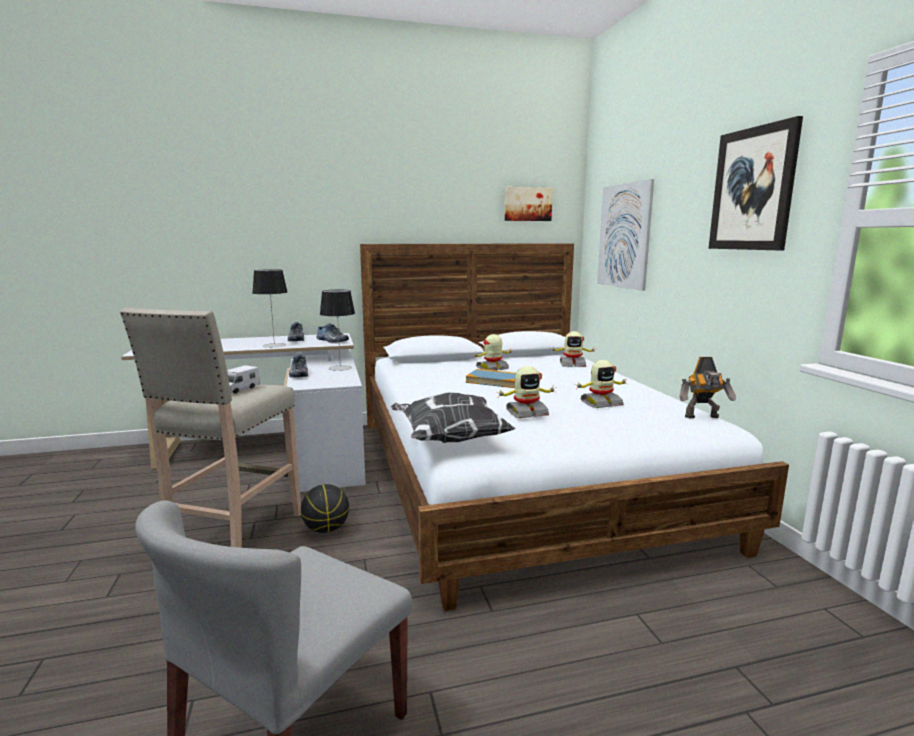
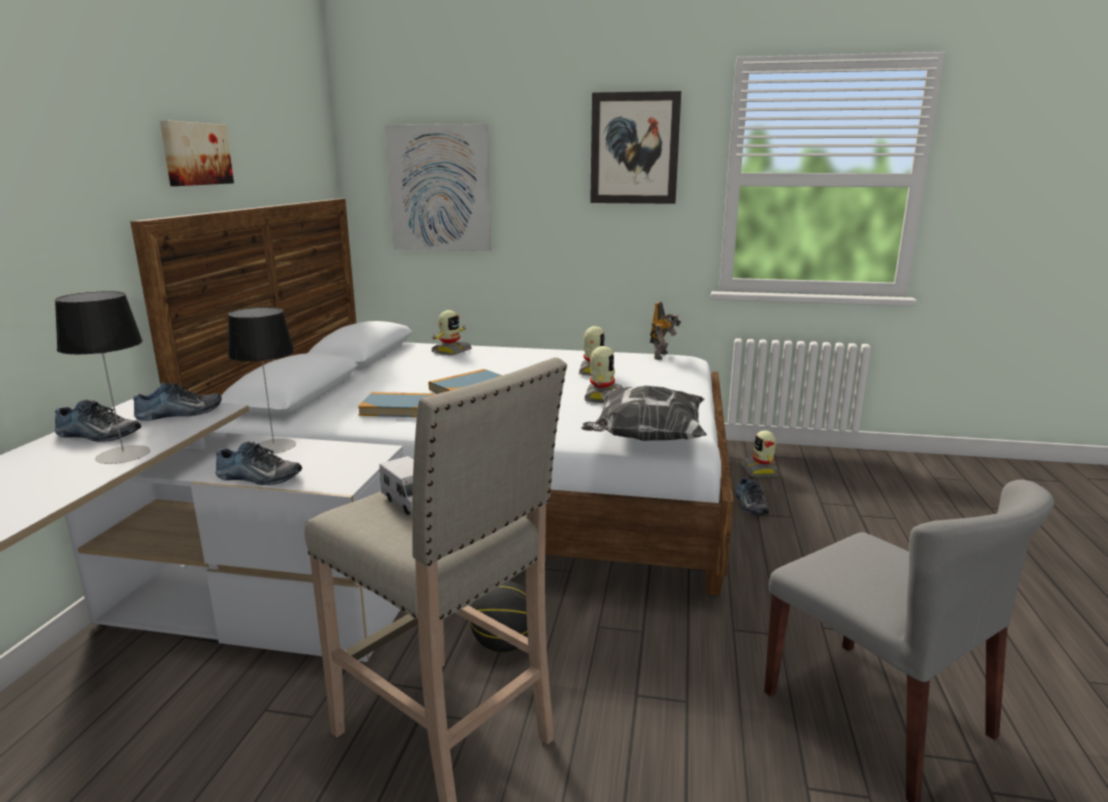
camera: 65 degrees left, 5 degrees up
toy robot [474,334,511,371] -> toy robot moved to [741,430,780,477]
picture [505,187,553,221] -> picture moved to [160,120,234,186]
none -> book [358,392,435,417]
none -> shoe [735,478,769,514]

